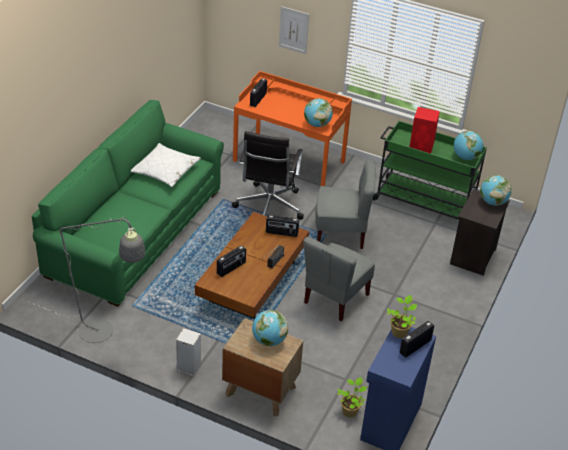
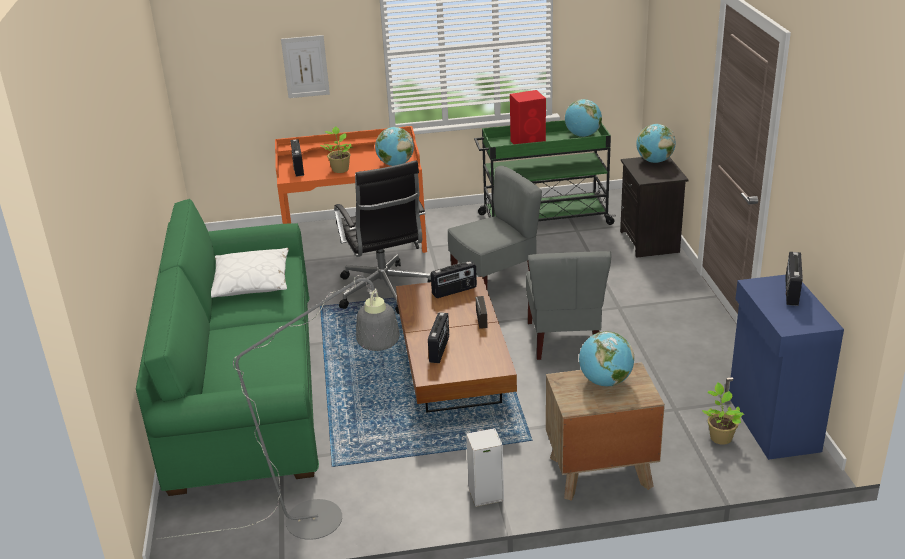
camera: 30 degrees left, 10 degrees down
potted plant [387,295,417,338] -> potted plant moved to [320,126,353,173]

